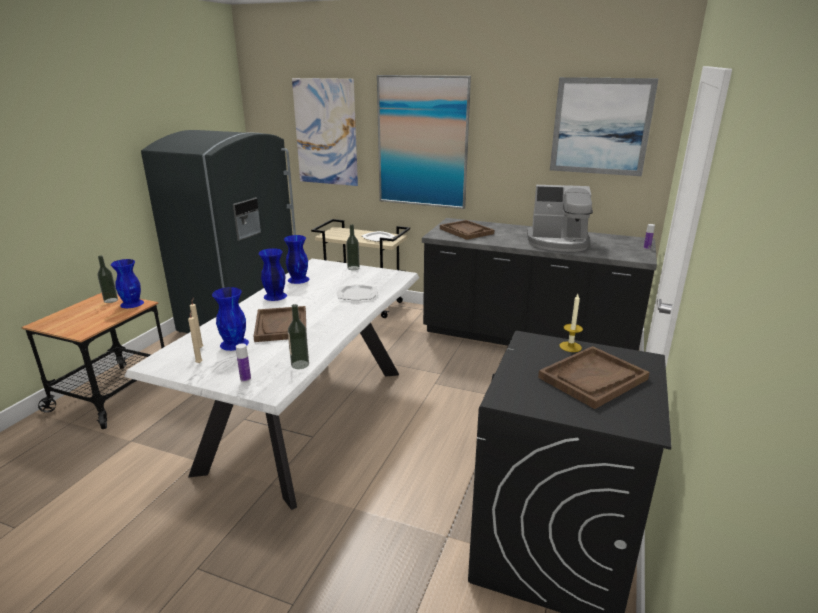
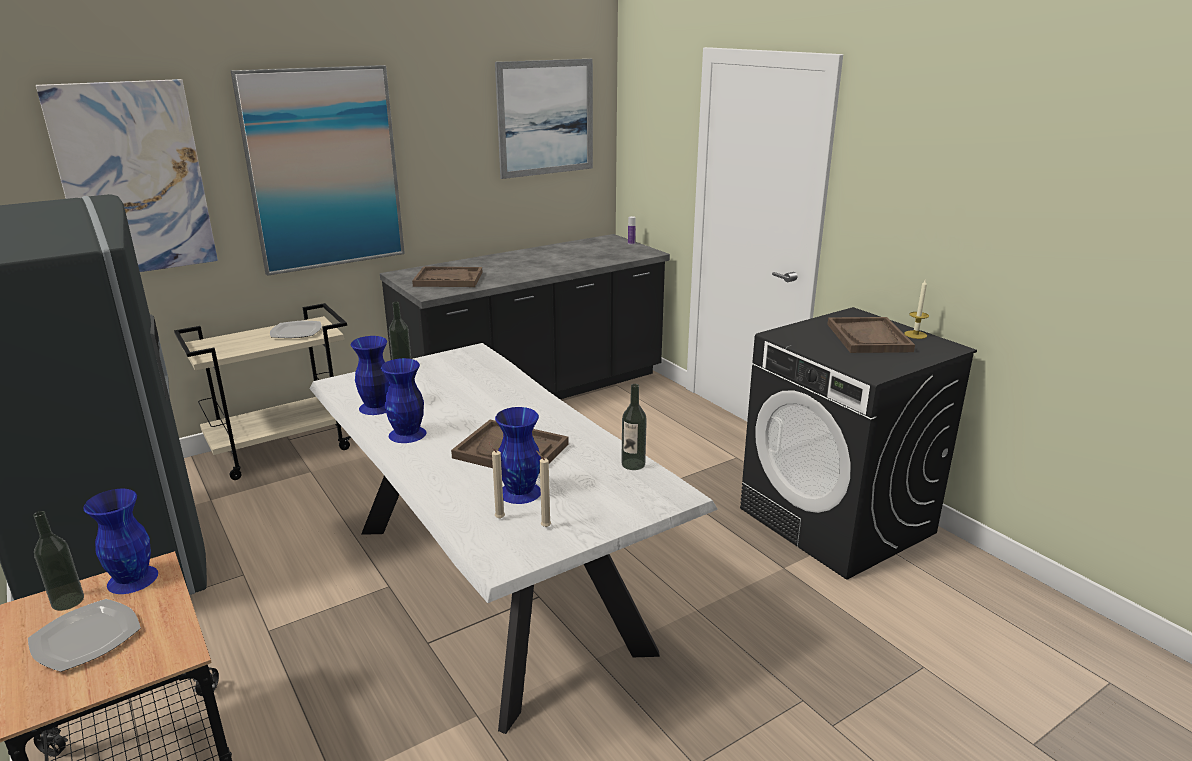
camera: 55 degrees left, 0 degrees up
bottle [236,343,251,382] -> none
plate [337,284,378,300] -> plate moved to [28,599,141,672]
coffee machine [527,185,593,252] -> none
candle [559,294,583,352] -> candle moved to [904,280,929,339]

